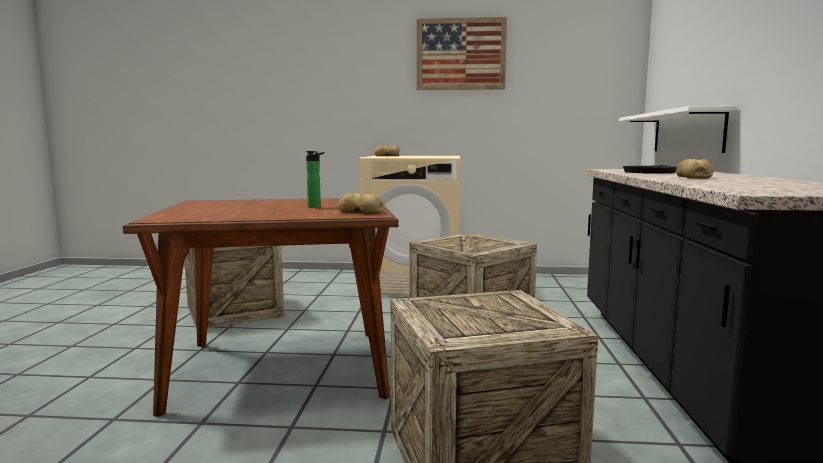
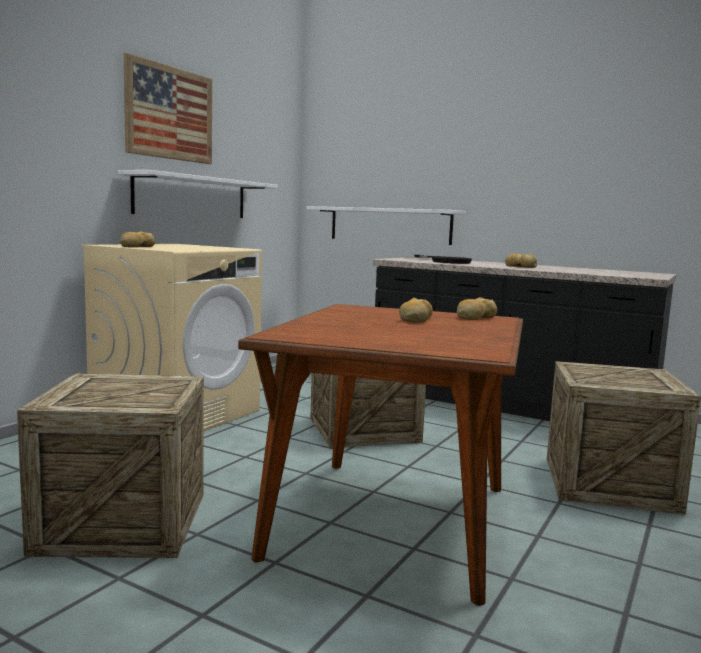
camera: 65 degrees left, 0 degrees up
bottle [306,151,325,208] -> bread [399,298,433,323]
none -> white shelf [118,170,278,218]

